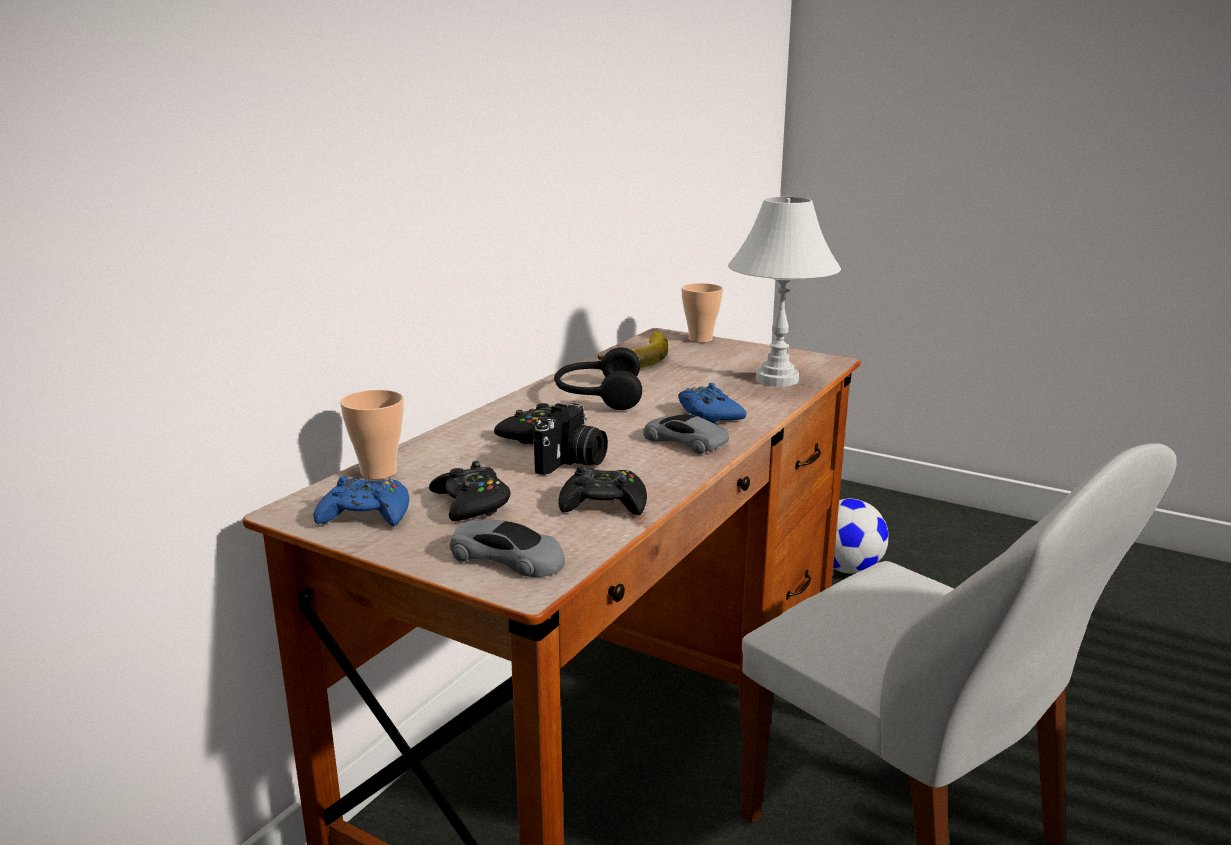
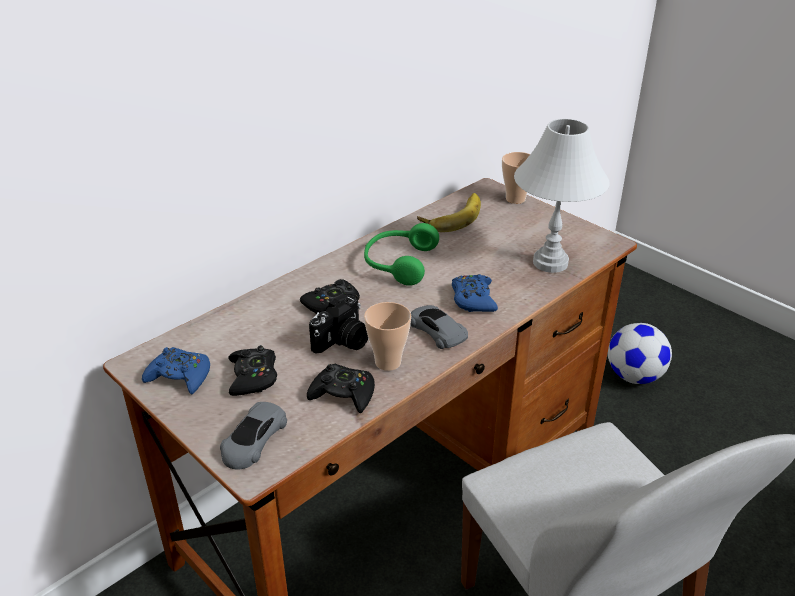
camera: 15 degrees right, 15 degrees up
cup [340,390,404,480] -> cup moved to [364,302,411,371]
grey toy car [450,519,565,577] -> grey toy car turned 75 degrees clockwise [220,402,287,470]
black headphones [554,347,642,410] -> green headphones [364,223,439,286]

